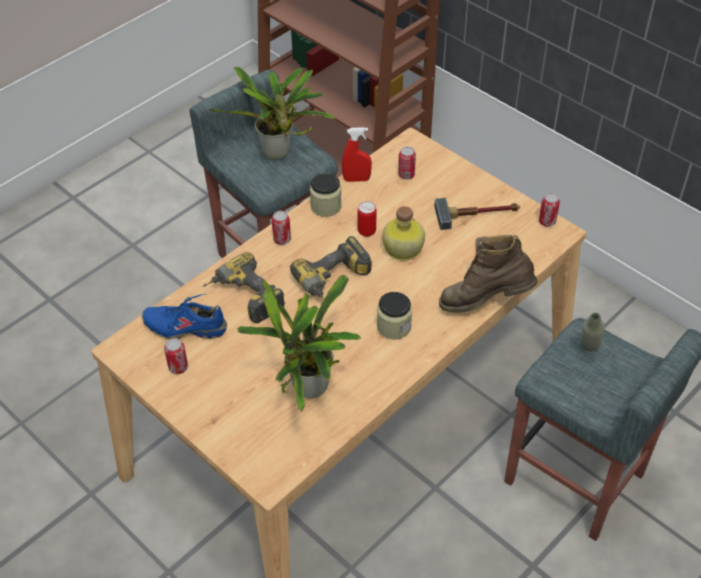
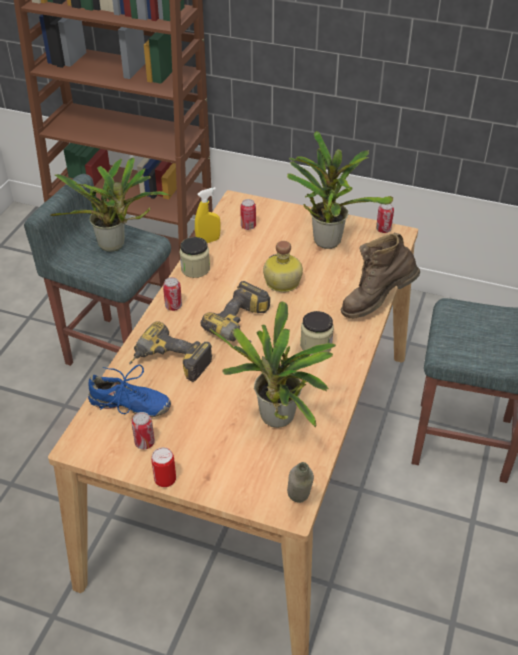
camera: 25 degrees left, 5 degrees down
blue shoe [142,294,227,339] -> blue shoe turned 150 degrees counterclockwise [88,365,171,417]
red spray bottle [342,127,372,182] -> yellow spray bottle [195,187,221,243]
can [358,201,377,237] -> can moved to [151,447,176,487]
hammer [434,198,520,230] -> potted plant [287,131,393,249]
grey bottle [581,313,604,352] -> grey bottle moved to [287,462,314,503]

